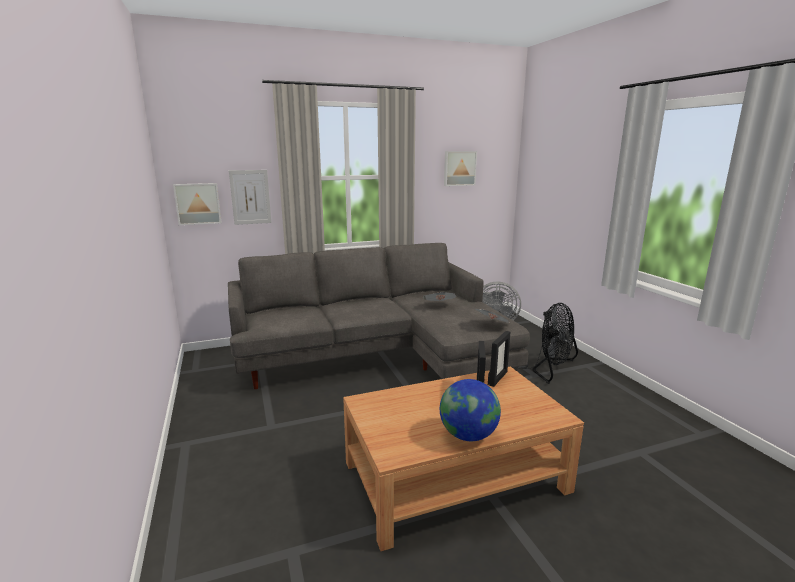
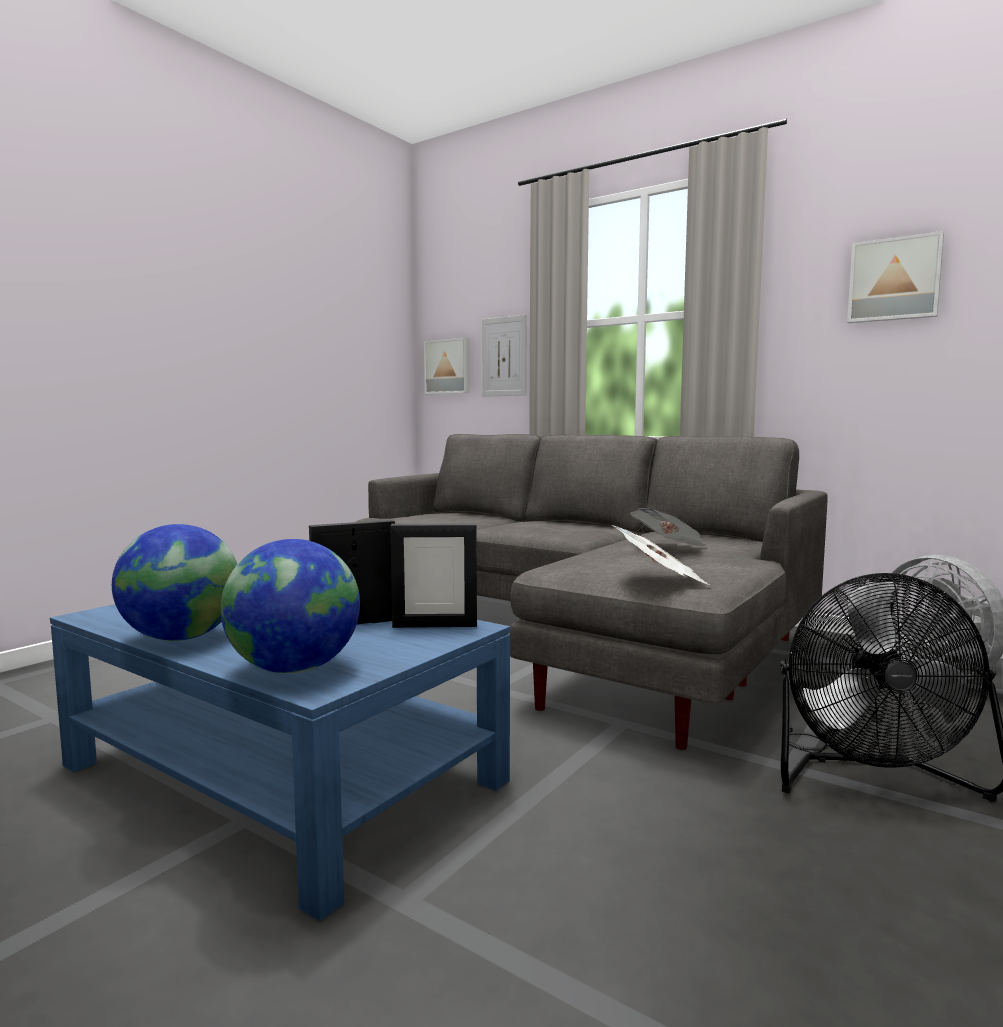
camera: 55 degrees right, 10 degrees down
brown coffee table [343,367,584,551] -> blue coffee table [50,604,510,921]
none -> globe [221,539,360,674]

